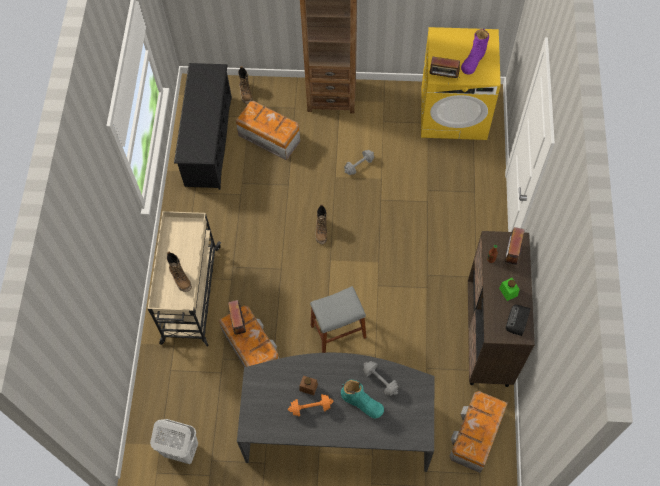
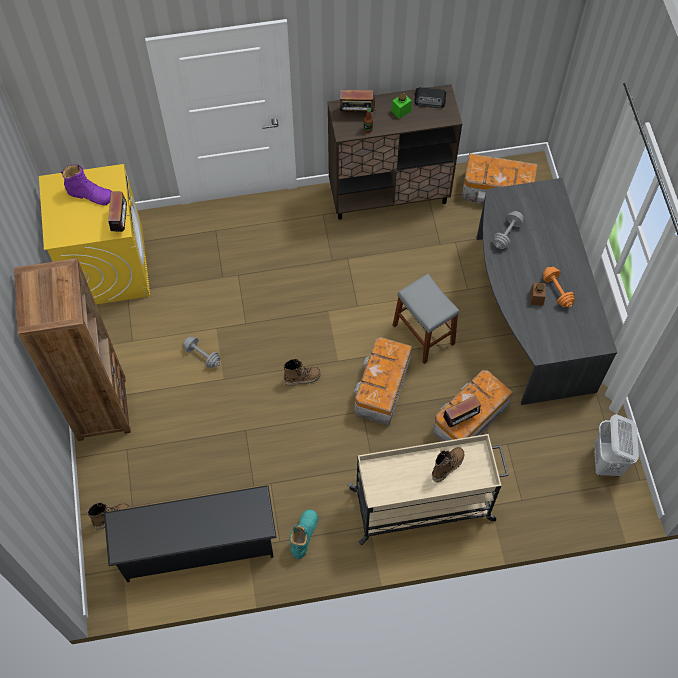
camera: 105 degrees left, 0 degrees up
storage box [236,101,300,161] -> storage box moved to [354,337,412,426]
turquoise boot [341,380,384,419] -> turquoise boot moved to [289,509,318,559]

